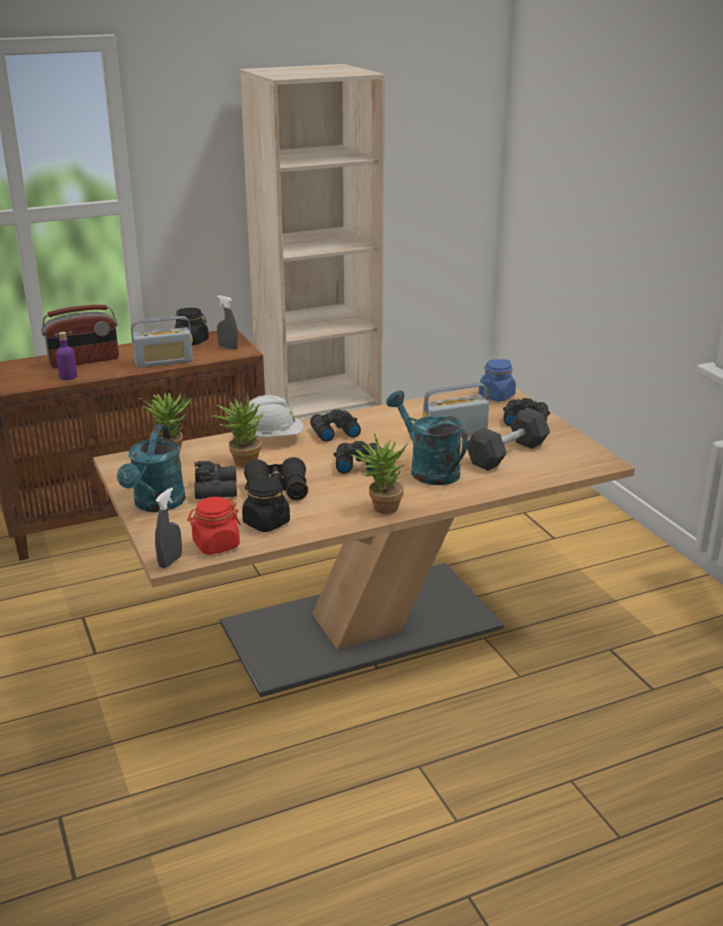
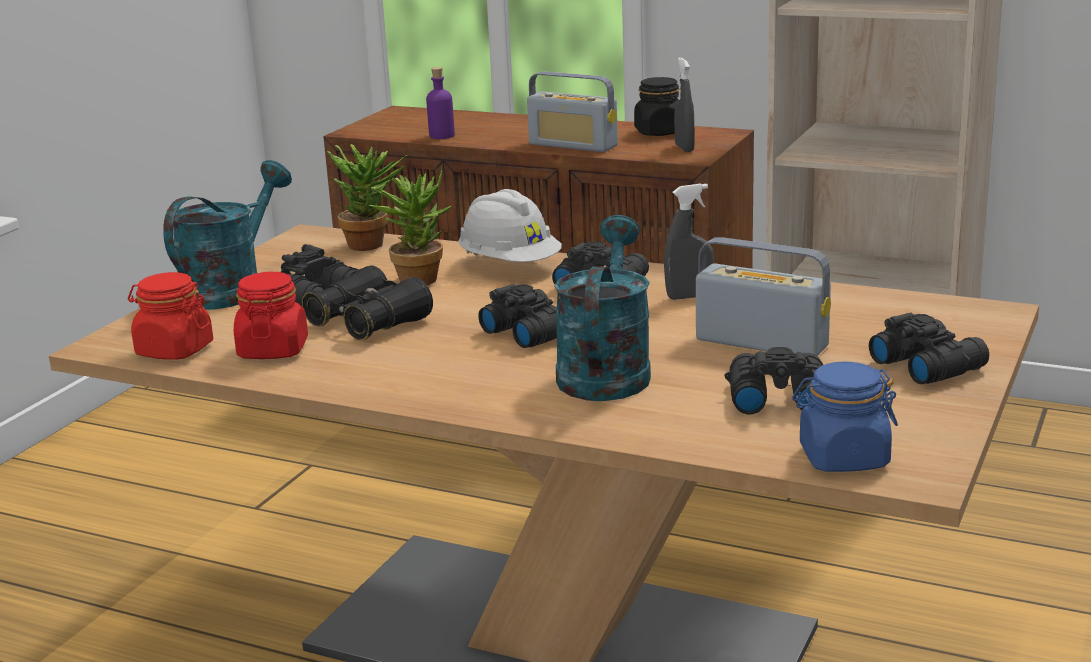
camera: 50 degrees right, 5 degrees down
radio [41,305,119,368] -> none
turquoise watering can [117,424,186,512] -> turquoise watering can turned 150 degrees clockwise [163,160,292,310]
grey spray bottle [155,488,182,568] -> grey spray bottle moved to [664,183,714,300]
black jar [242,476,290,532] -> red jar [234,272,308,359]
potted plant [351,433,408,514] -> none
black dumbbell [467,408,550,471] -> black binoculars [724,347,823,415]
blue jar [479,359,516,402] -> blue jar moved to [792,362,898,472]

